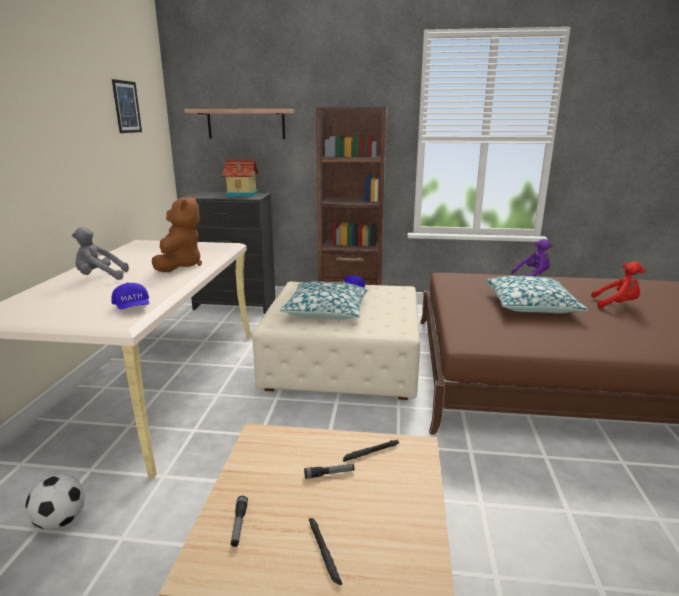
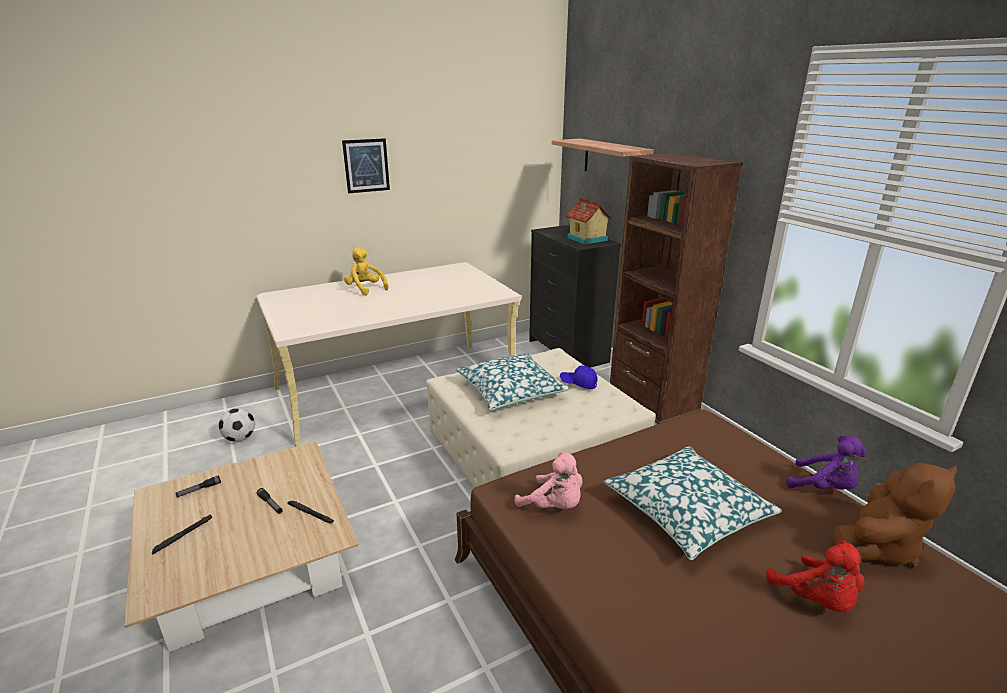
camera: 55 degrees right, 5 degrees up
grey plush toy [72,227,129,280] -> yellow plush toy [344,247,388,296]
blue cap [111,283,149,309] -> none
picture [112,79,142,133] -> picture moved to [342,138,390,193]
brown plush toy [152,195,202,272] -> brown plush toy moved to [833,463,957,567]
none -> pink plush toy [515,452,583,509]

